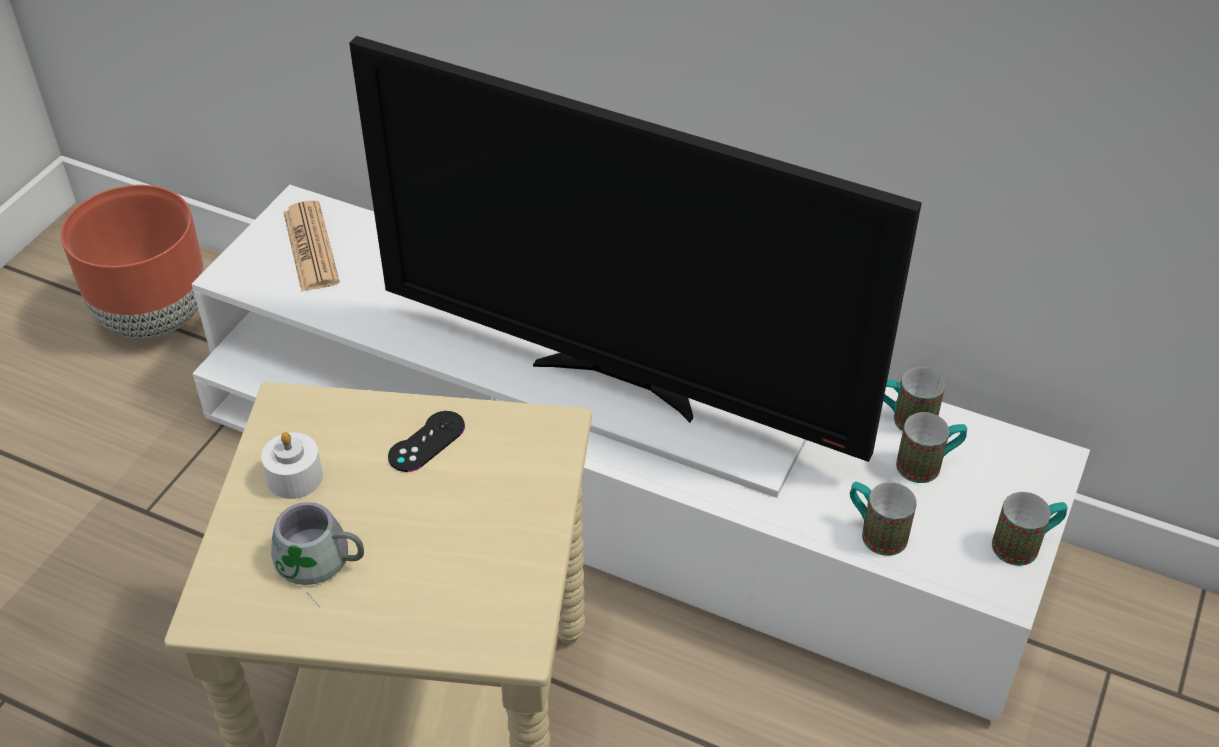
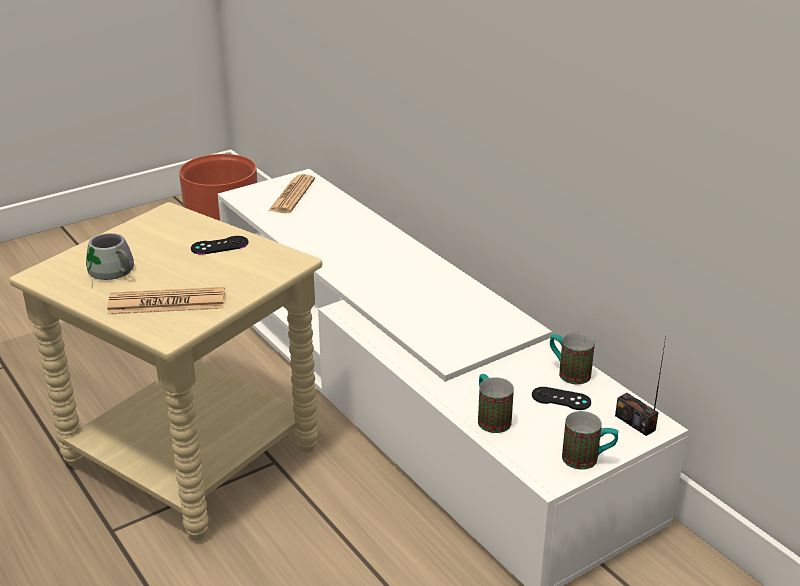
camera: 30 degrees right, 15 degrees down
white candle [261,432,323,499] -> none
television [349,36,922,462] -> none
mug [896,412,967,483] -> black game controller [532,387,591,410]
none -> newspaper [107,287,225,315]
none -> radio [615,337,666,436]

